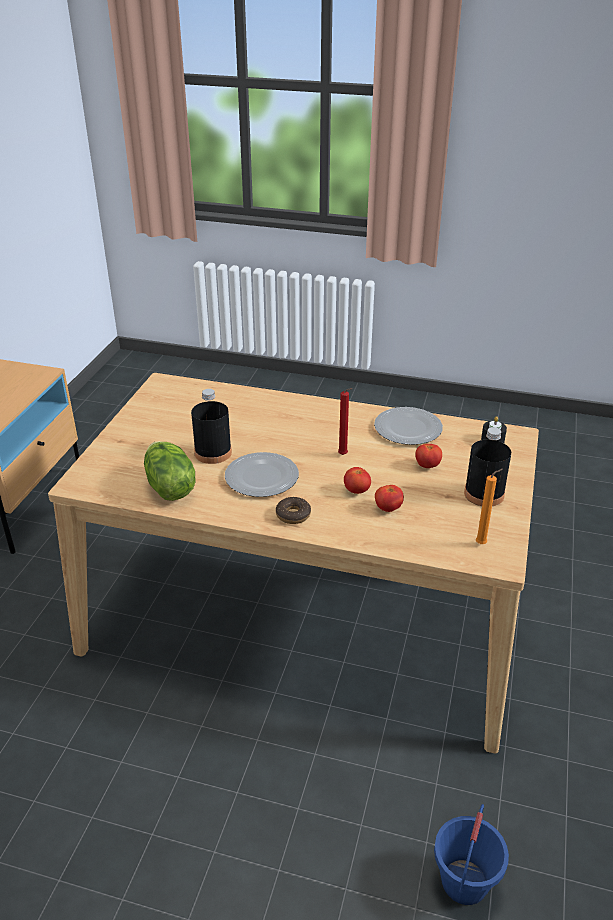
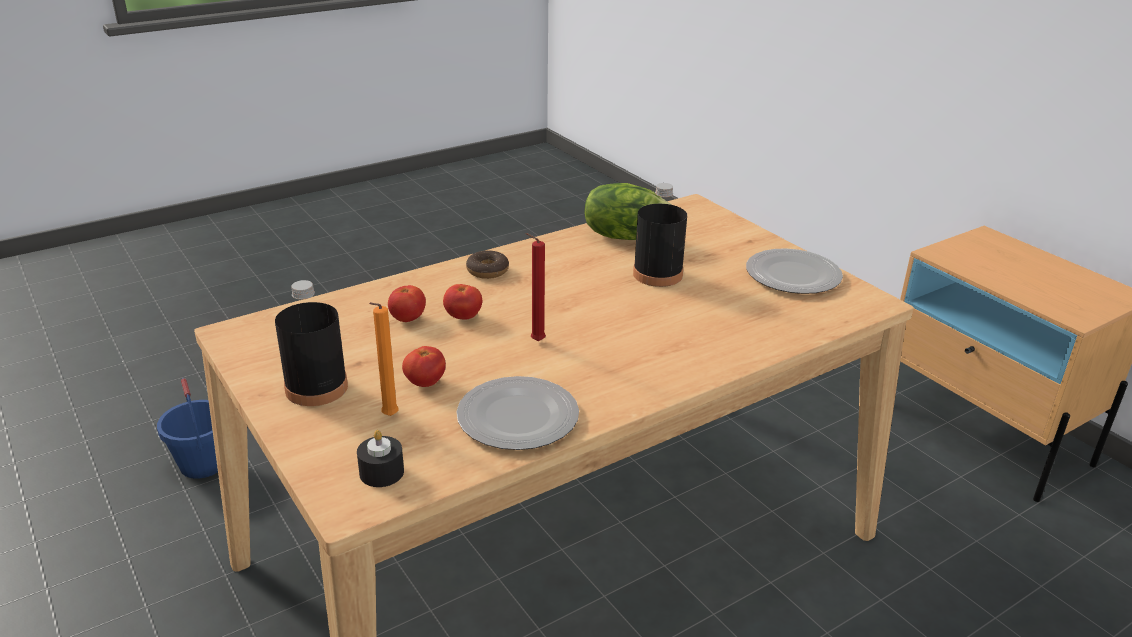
camera: 130 degrees right, 5 degrees down
plate [225,452,299,497] -> plate moved to [746,248,843,294]
orange candle [476,469,503,544] -> orange candle moved to [369,302,399,416]

